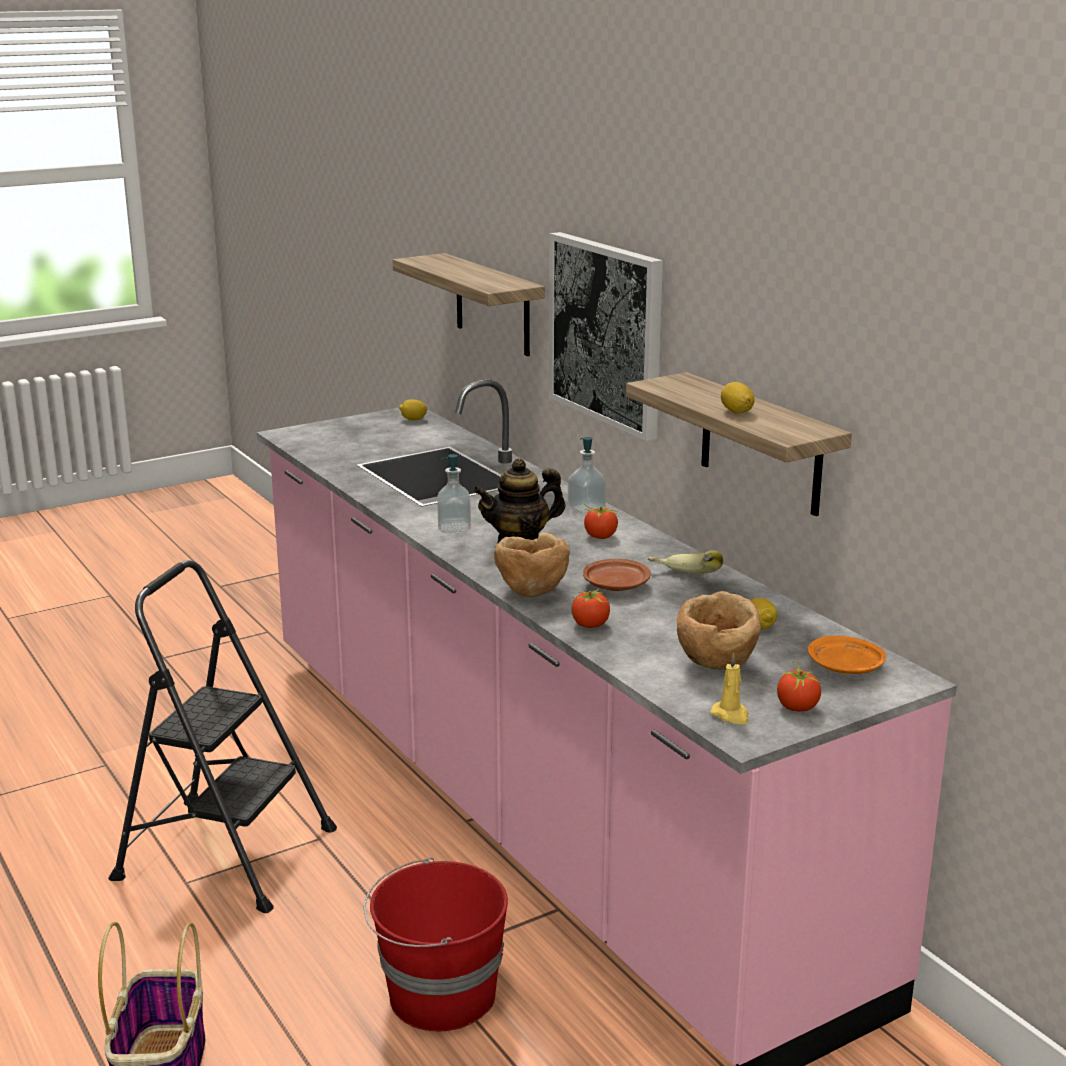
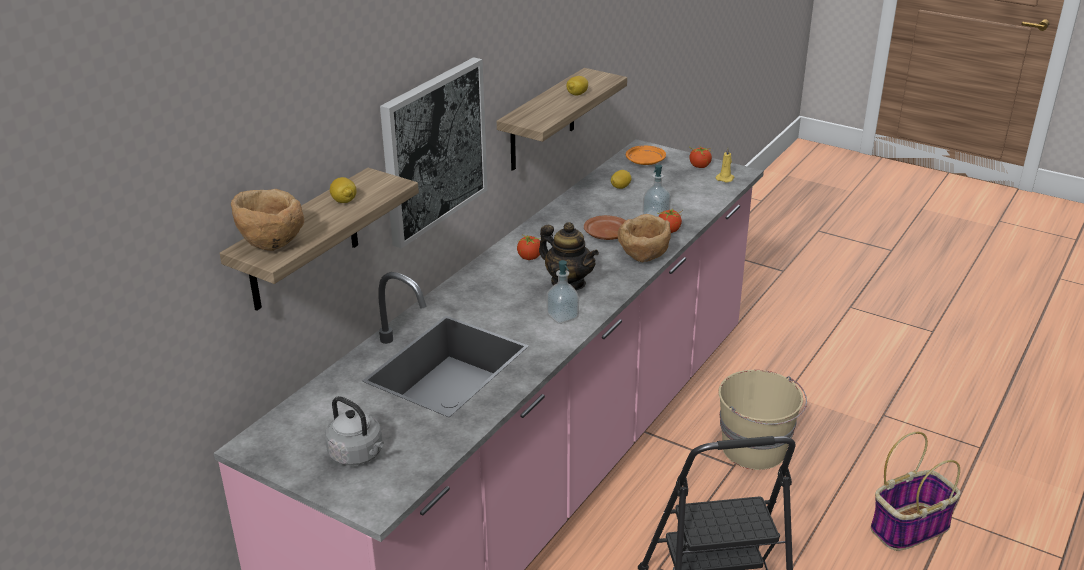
camera: 115 degrees left, 10 degrees up
red bucket [364,857,508,1031] -> beige bucket [719,370,807,470]
lemon [399,399,427,420] -> lemon moved to [330,177,356,203]
soap dispenser [568,437,606,513] -> soap dispenser moved to [642,165,671,217]
banana [648,550,723,574] -> none
brown bowl [677,591,761,670] -> brown bowl moved to [231,189,304,251]
none -> grey kettle [325,396,384,466]

